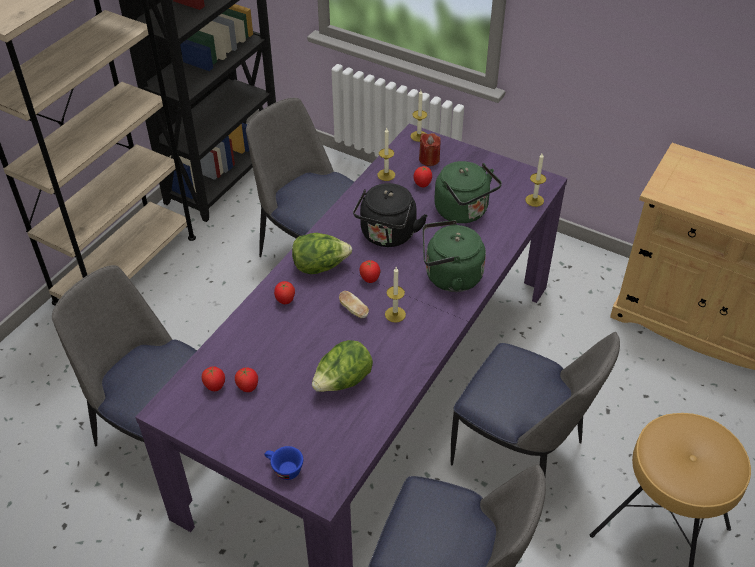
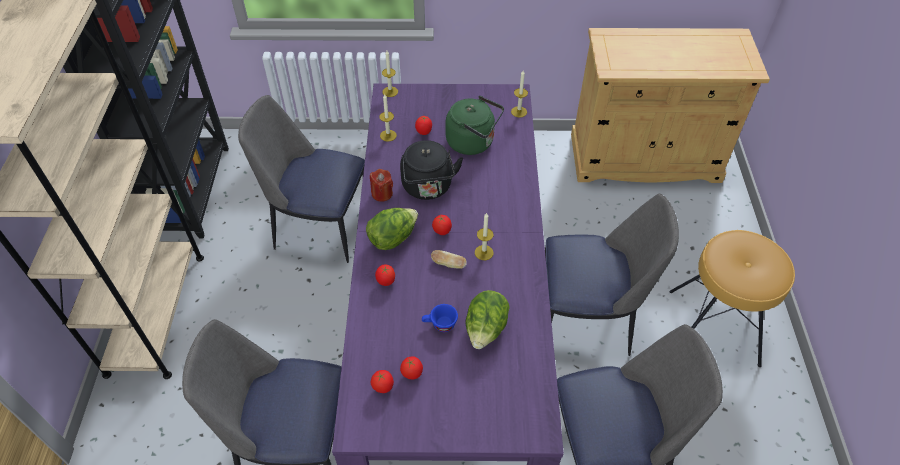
camera: 30 degrees left, 5 degrees up
blue cup [265,446,303,480] -> blue cup moved to [422,304,458,332]
red candle [419,133,441,166] -> red candle moved to [370,169,393,202]
green kettle [423,220,486,292] -> none

